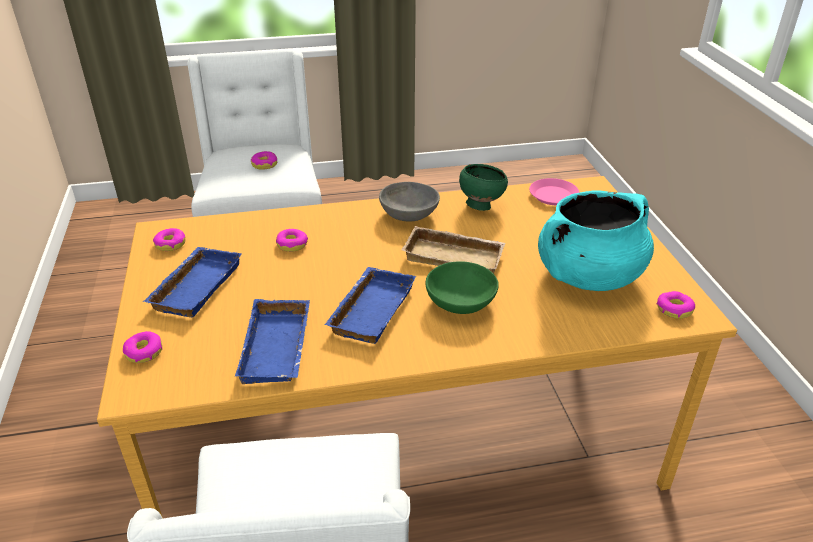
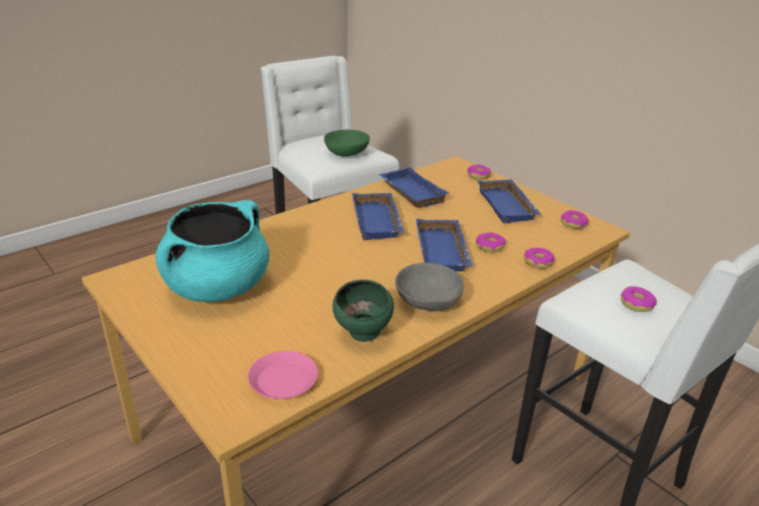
camera: 150 degrees right, 5 degrees down
beige tray [402,226,506,274] -> none
green bowl [426,261,499,314] -> green bowl moved to [324,130,370,156]
donut [657,291,695,319] -> donut moved to [524,248,555,269]
none -> blue tray [416,219,473,271]

